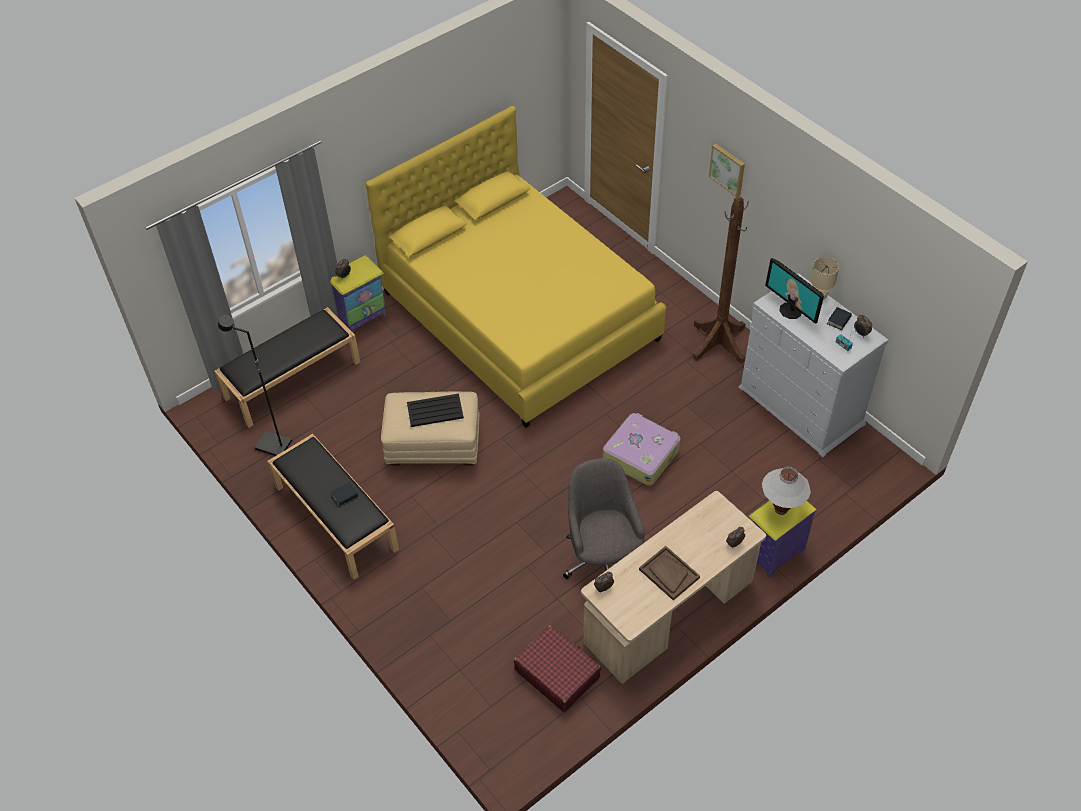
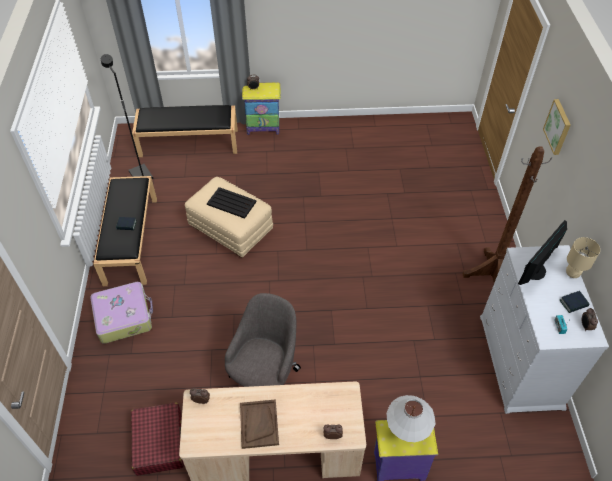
camera: 35 degrees right, 0 degrees up
yellow bed [366,106,666,428] -> none
suitcase [603,413,681,486] -> suitcase moved to [90,282,153,344]
monitor [765,258,824,324] -> monitor turned 45 degrees clockwise [518,220,567,285]

